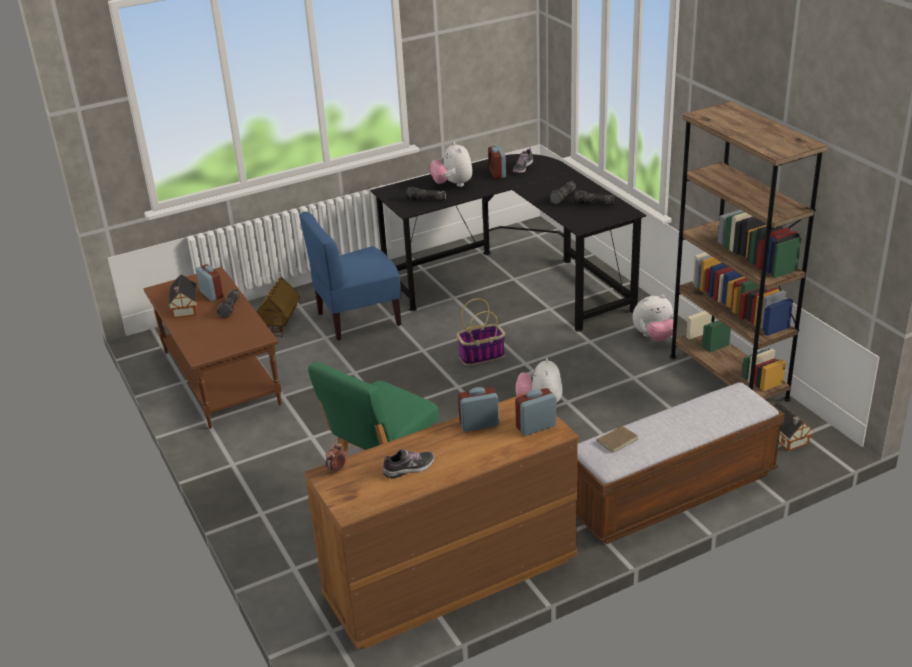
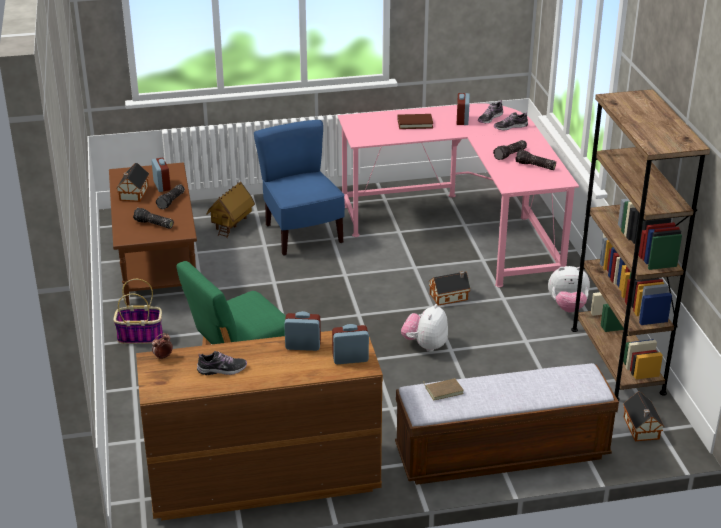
camera: 15 degrees right, 0 degrees up
blue chair [299,212,401,340] -> blue chair turned 75 degrees clockwise [254,120,345,256]
black desk [370,154,646,332] -> pink desk [337,103,579,287]
flashlight [406,187,446,201] -> flashlight moved to [133,208,174,229]
plush toy [430,142,473,187] -> brown book [397,114,433,129]
basket [457,298,505,365] -> basket moved to [113,279,163,344]
none -> toy house [429,271,471,306]
none -> shoe [494,112,528,131]

